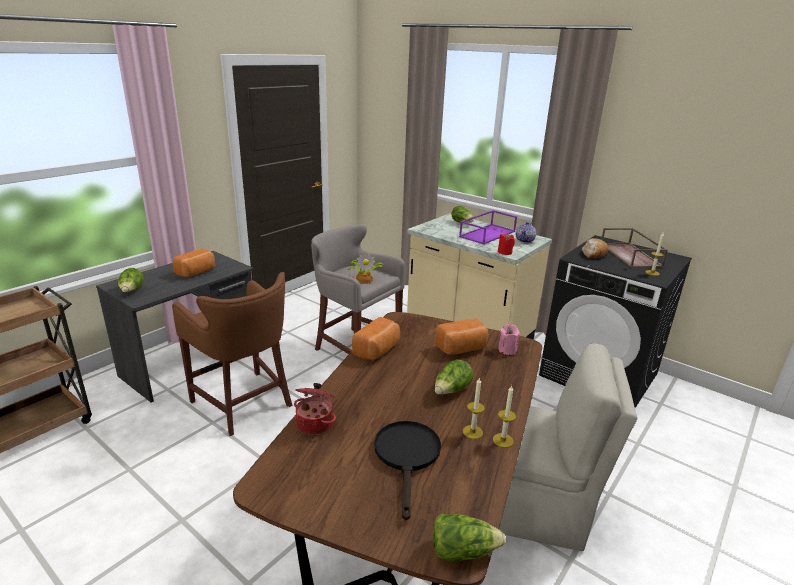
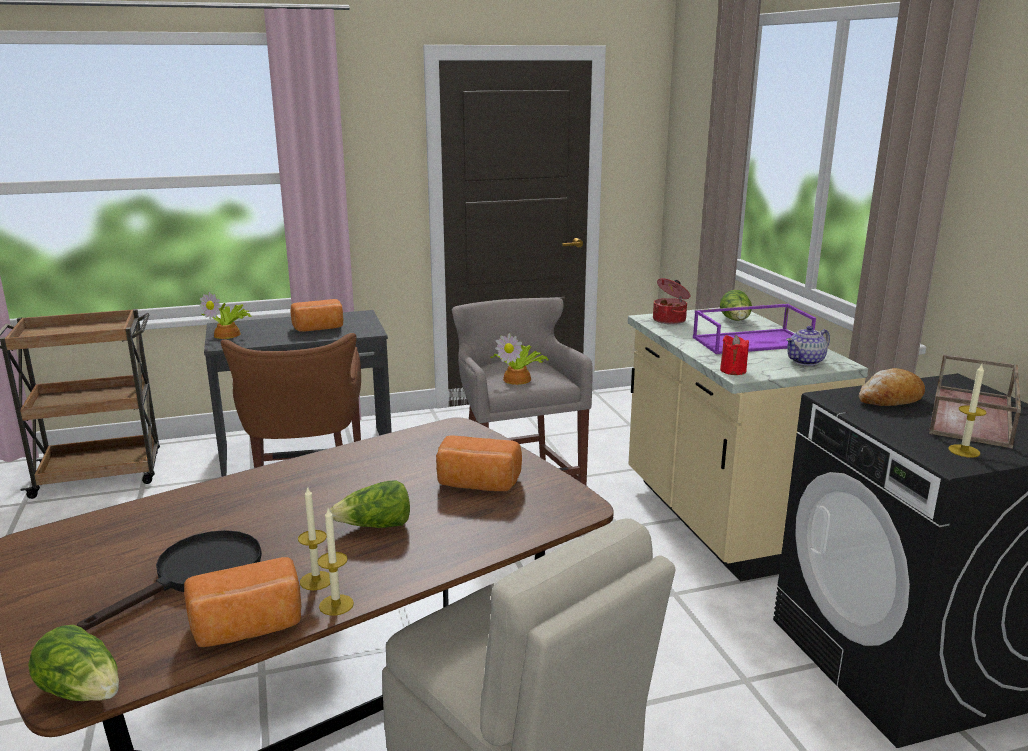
camera: 35 degrees right, 5 degrees down
lettuce [118,268,144,292] -> potted plant [200,291,252,339]
cooking pot [294,383,336,435] -> cooking pot moved to [653,278,690,324]
bread [352,317,400,360] -> bread moved to [184,557,301,647]
pink candle [498,324,520,355] -> none

